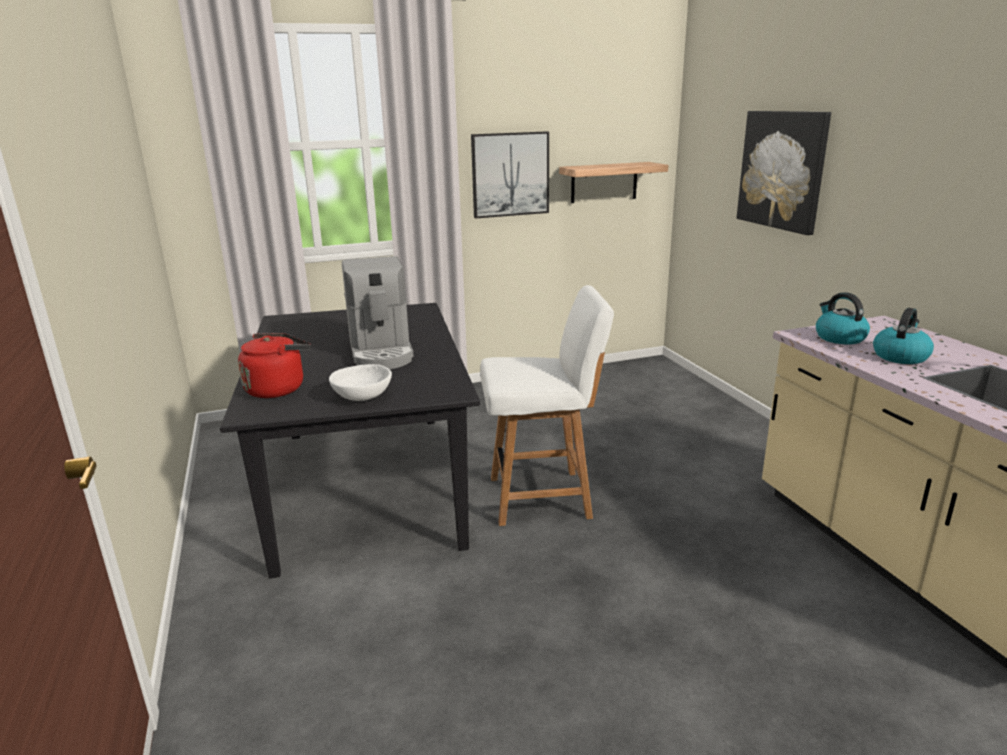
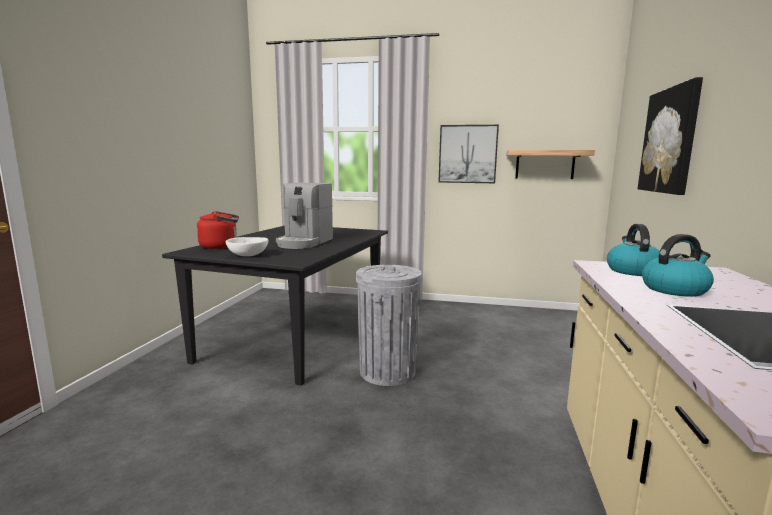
camera: 30 degrees right, 10 degrees down
white chair [480,285,614,526] -> grey trash can [356,265,422,386]

